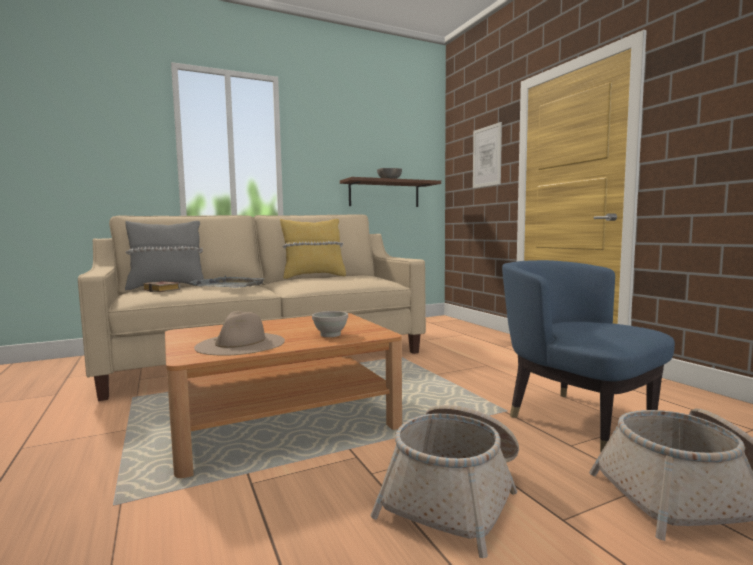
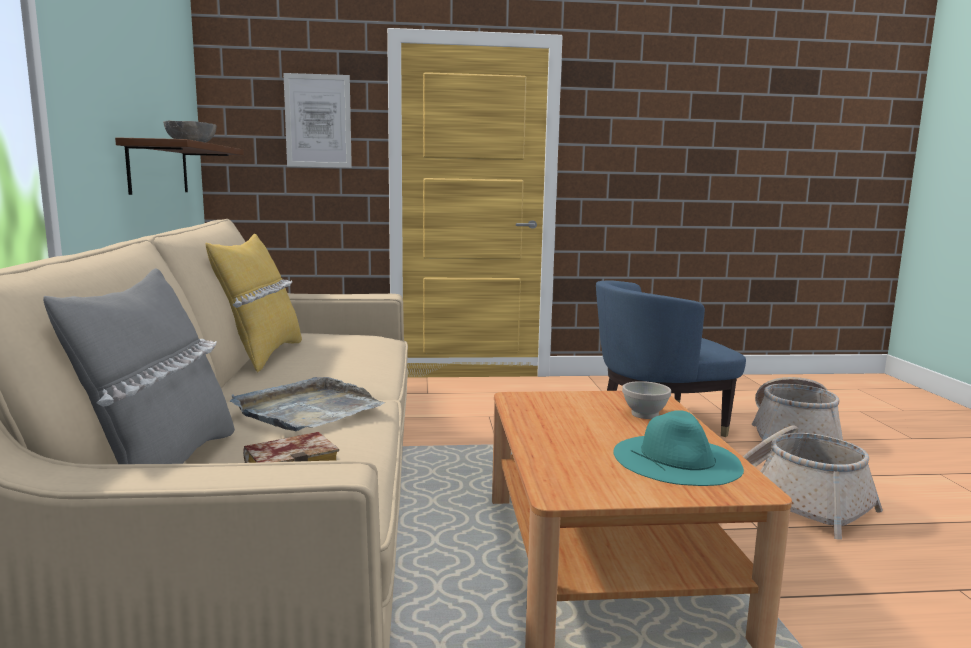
camera: 70 degrees left, 5 degrees up
beige hat [194,311,285,355] -> turquoise hat [613,410,744,486]

